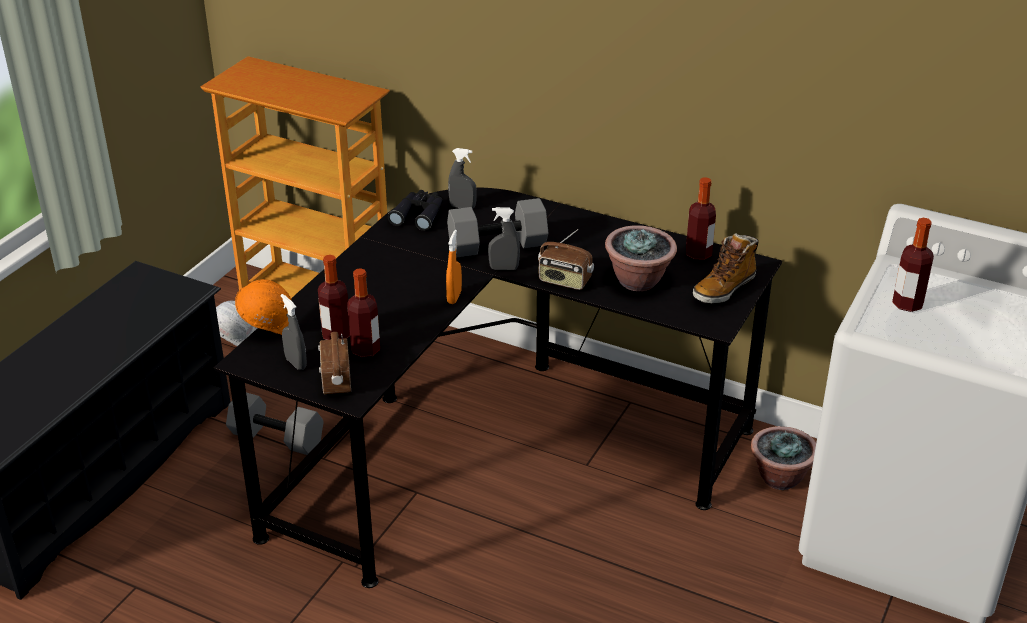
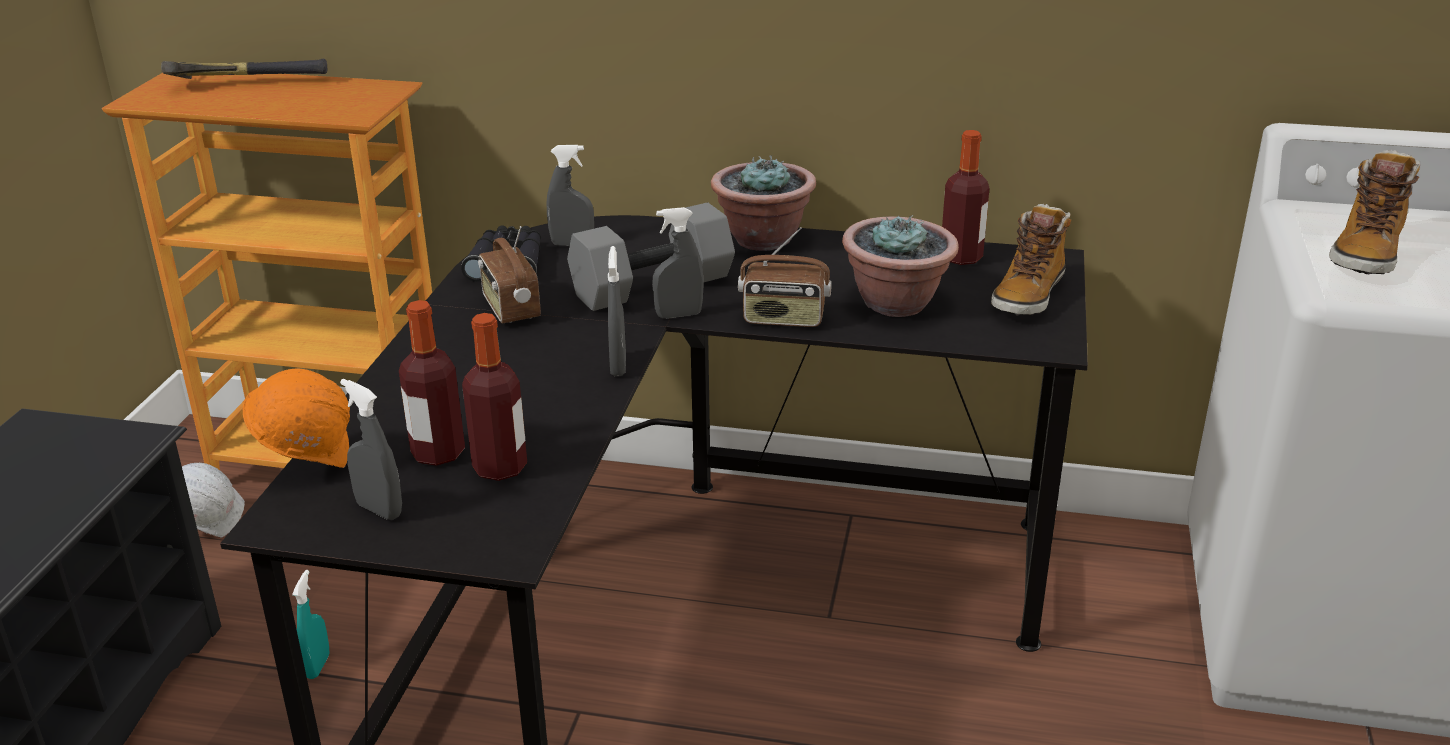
camera: 15 degrees left, 5 degrees down
grey dumbbell [226,392,324,455] -> turquoise spray bottle [292,570,329,679]
radio [318,332,351,395] -> radio moved to [478,226,541,324]
orange spray bottle [446,230,462,304] -> grey spray bottle [608,246,626,376]
potted plant [751,426,816,490] -> potted plant moved to [711,155,816,251]
bottle [892,218,934,312] -> boot [1329,150,1420,274]
none -> hammer [161,59,327,79]

